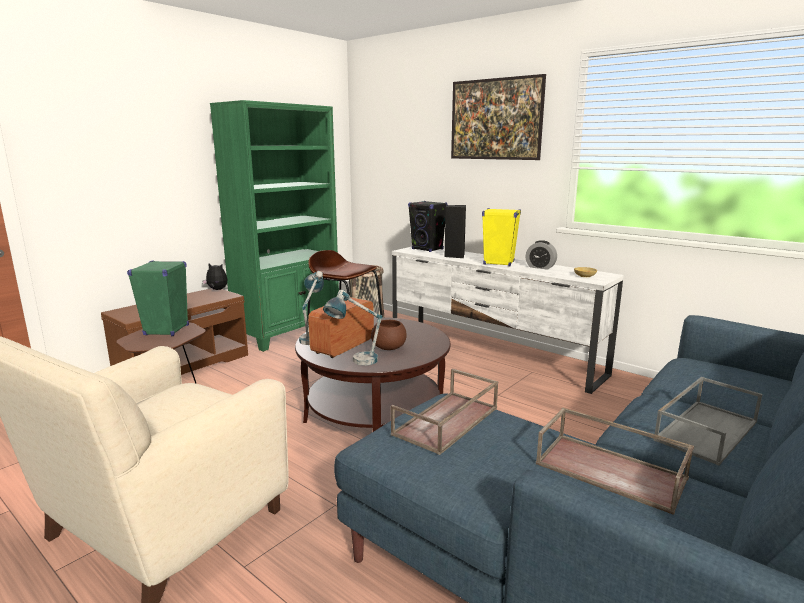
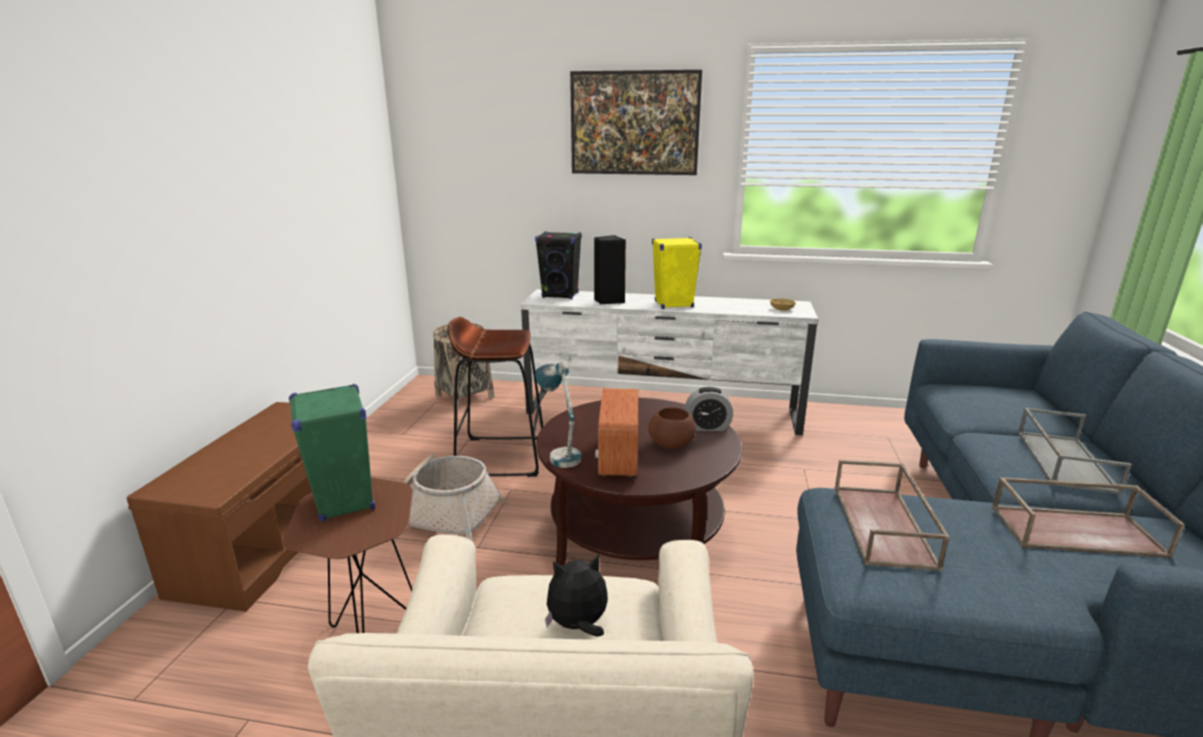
camera: 30 degrees left, 5 degrees up
plush toy [202,263,227,290] -> plush toy moved to [545,555,608,637]
green bookcase [210,100,339,352] -> none
table lamp [323,290,383,365] -> none
alarm clock [526,240,557,270] -> alarm clock moved to [685,387,733,431]
none -> basket [403,454,505,541]

